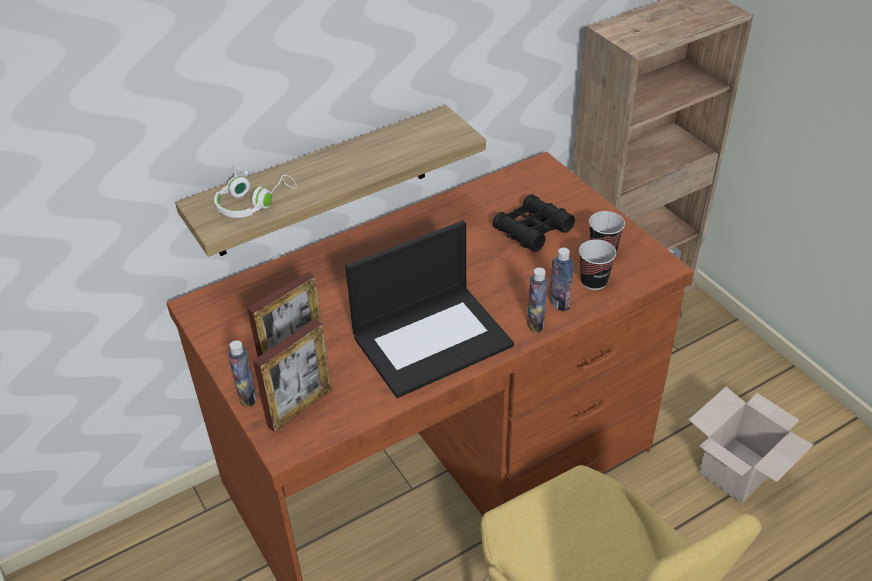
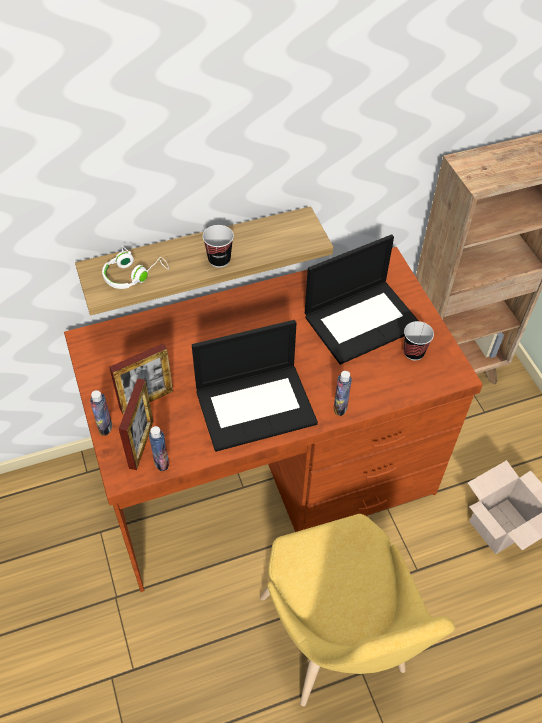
camera: 10 degrees right, 10 degrees up
picture frame [253,319,332,432] -> picture frame turned 45 degrees counterclockwise [119,378,154,470]
black binoculars [493,194,575,252] -> laptop [305,234,419,365]
bottle [549,248,574,312] -> bottle moved to [149,426,169,471]
cup [579,239,616,290] -> cup moved to [202,225,234,268]

